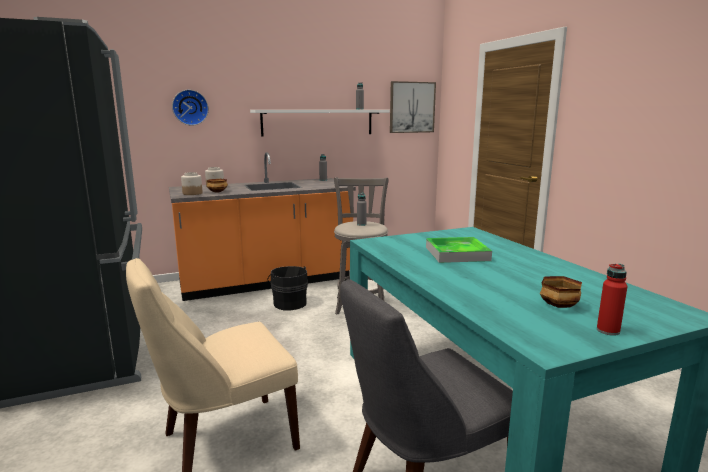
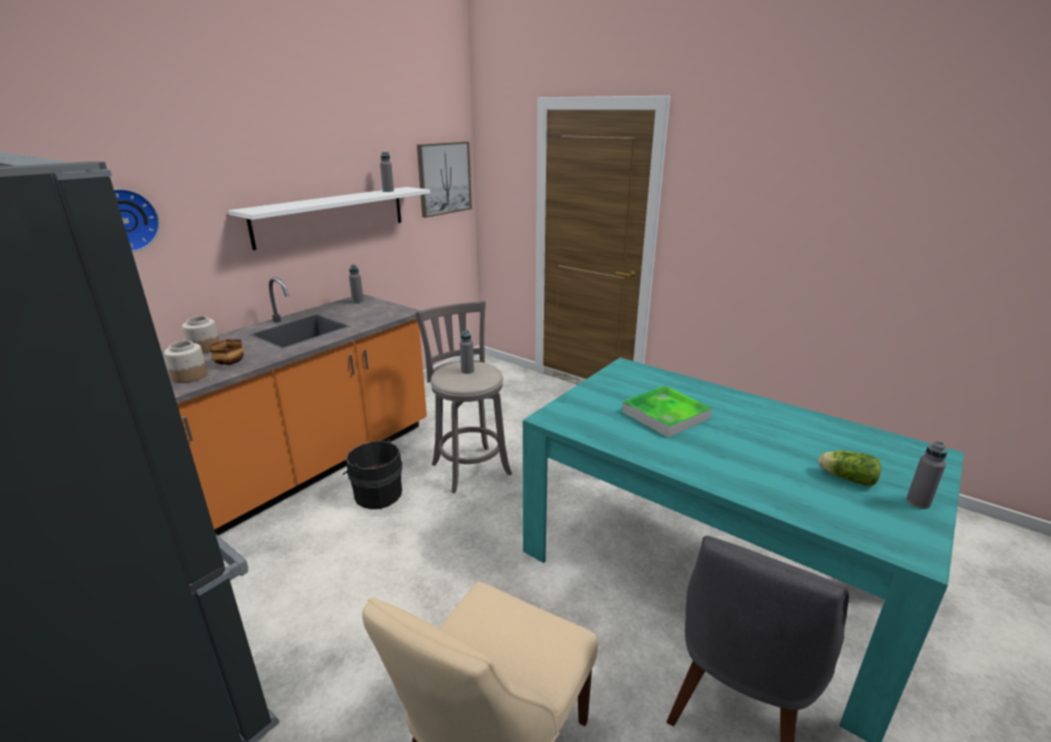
camera: 30 degrees left, 10 degrees up
bowl [540,276,582,308] -> lettuce [819,450,881,486]
red bottle [597,264,628,336] -> grey bottle [906,441,948,509]

